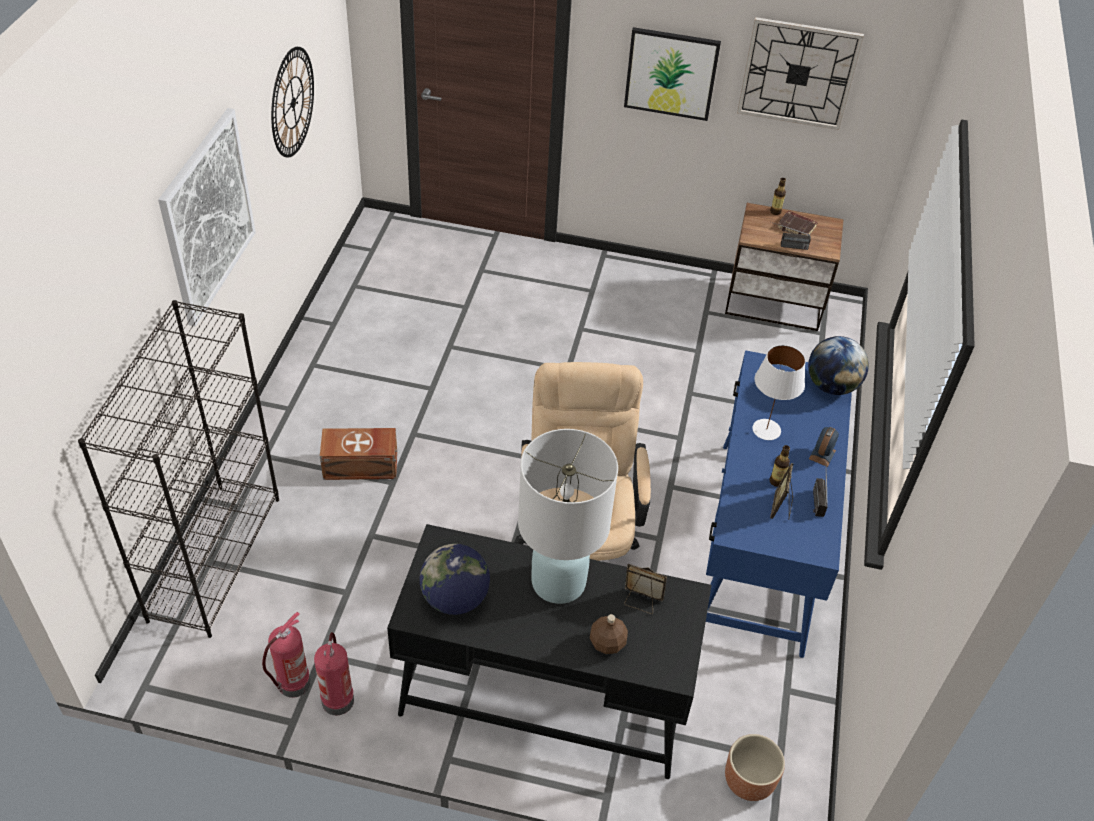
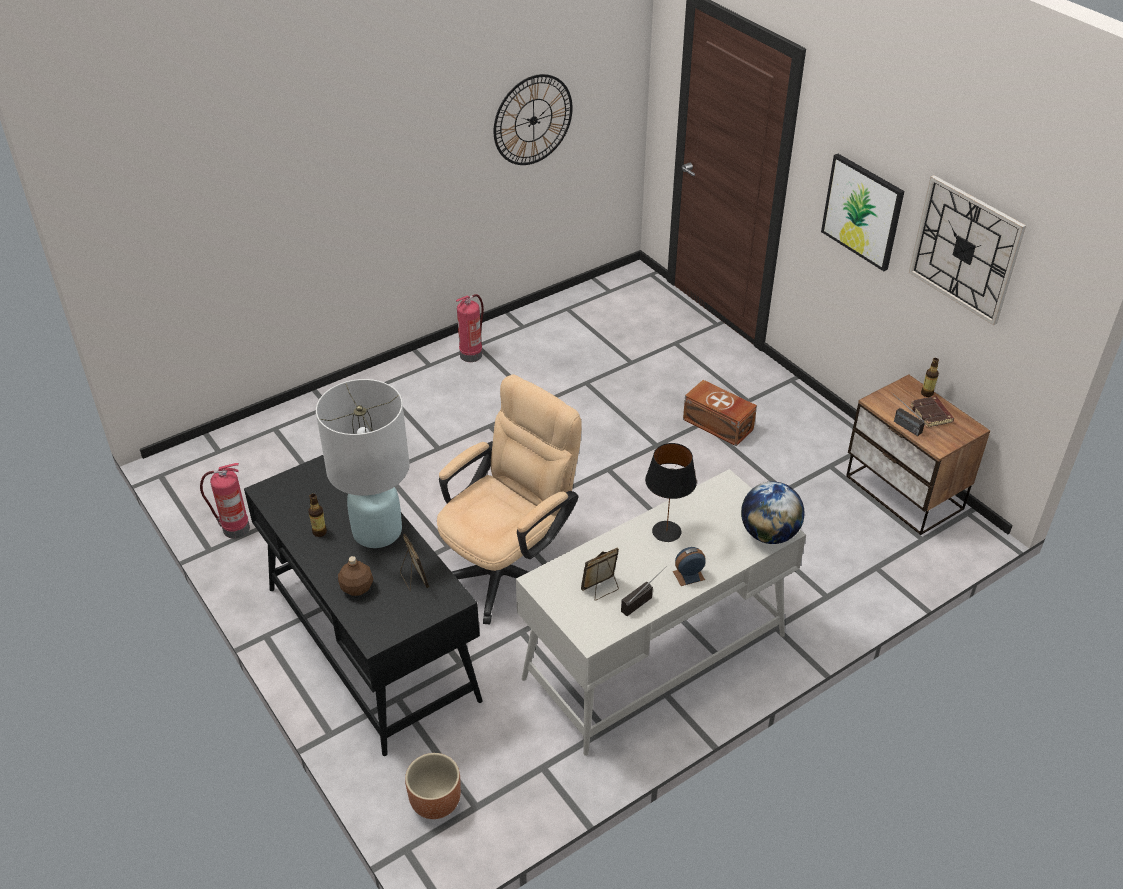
camera: 45 degrees right, 5 degrees down
black bookcase [78,300,279,638] -> none
picture [158,108,256,326] -> none
fire extinguisher [314,632,354,715] -> fire extinguisher moved to [456,294,484,362]
brown storage box [320,428,397,480] -> brown storage box moved to [683,380,757,446]
globe [420,544,490,615] -> none
blue desk [706,350,852,658] -> white desk [516,469,806,756]
white table lamp [752,345,805,440] -> black table lamp [645,443,697,542]
bottle [770,445,790,487] -> bottle moved to [308,494,327,537]

